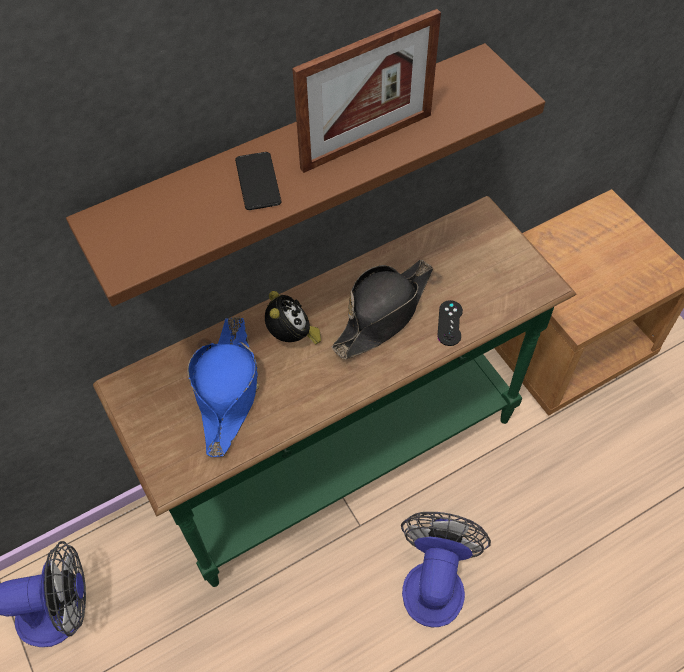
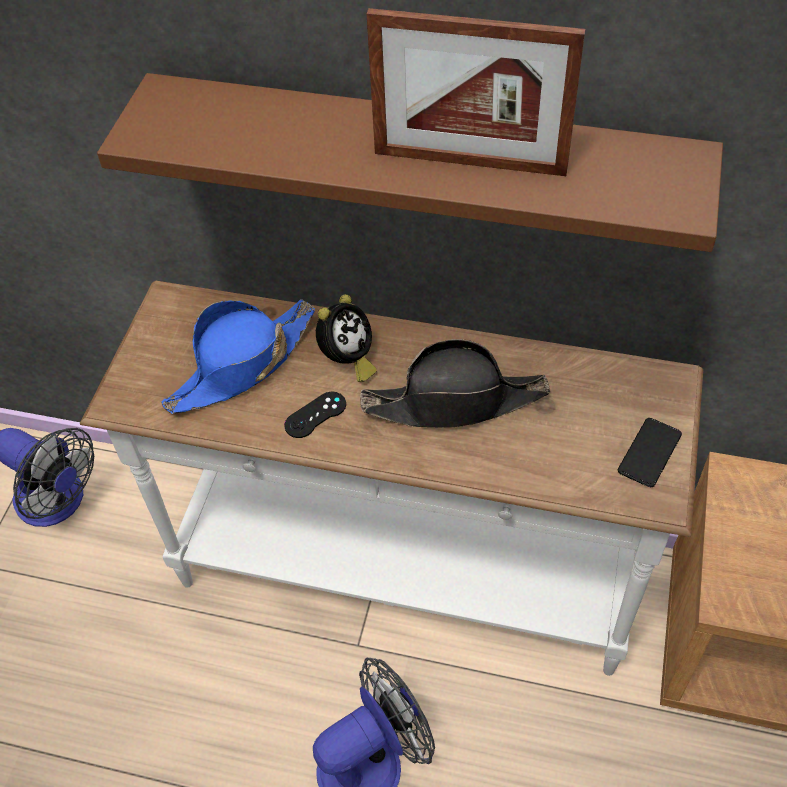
camera: 45 degrees right, 5 degrees down
green console table [93,196,577,587] -> white console table [80,281,703,676]
phone [235,152,282,210] -> phone moved to [618,418,682,487]
black game controller [437,300,463,346] -> black game controller moved to [284,392,346,438]

